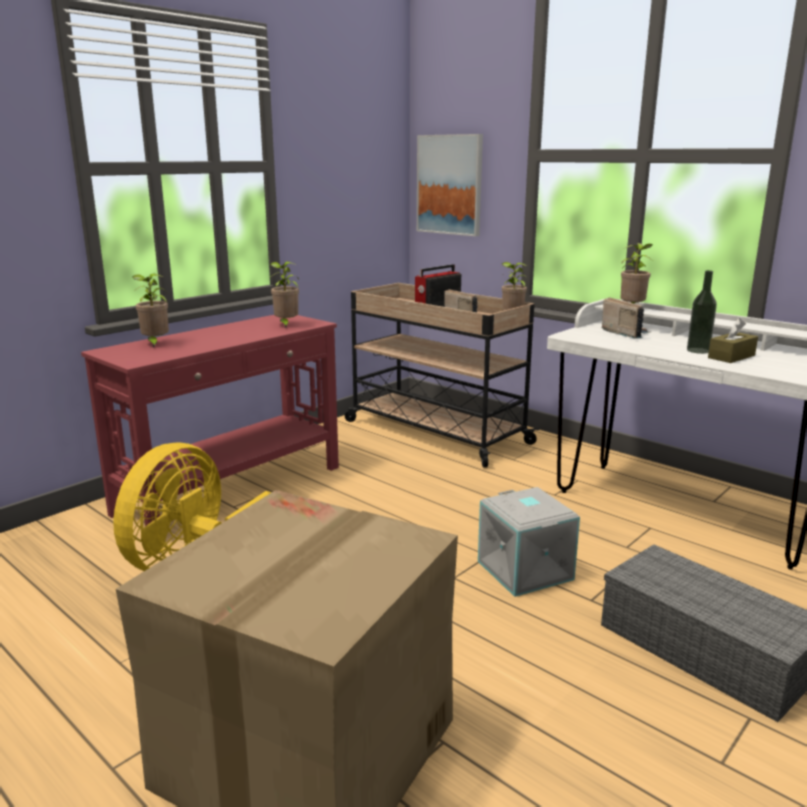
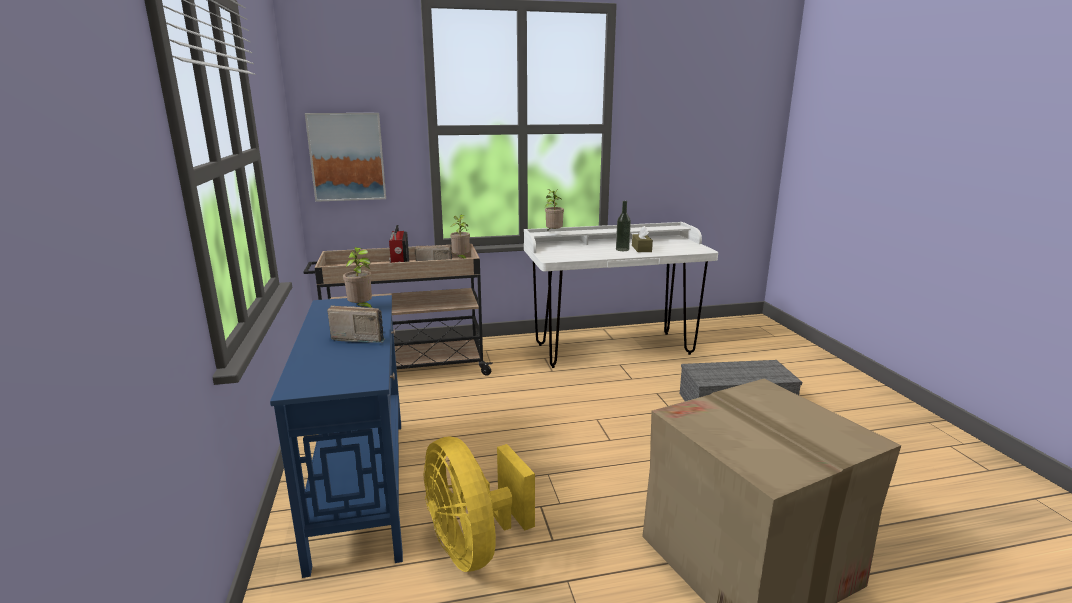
camera: 55 degrees left, 0 degrees up
red console table [81,315,339,526] -> blue console table [270,295,403,578]
potted plant [132,273,169,348] -> none
grey storage box [478,487,580,597] -> none
radio [602,297,651,339] -> radio moved to [327,306,385,343]

